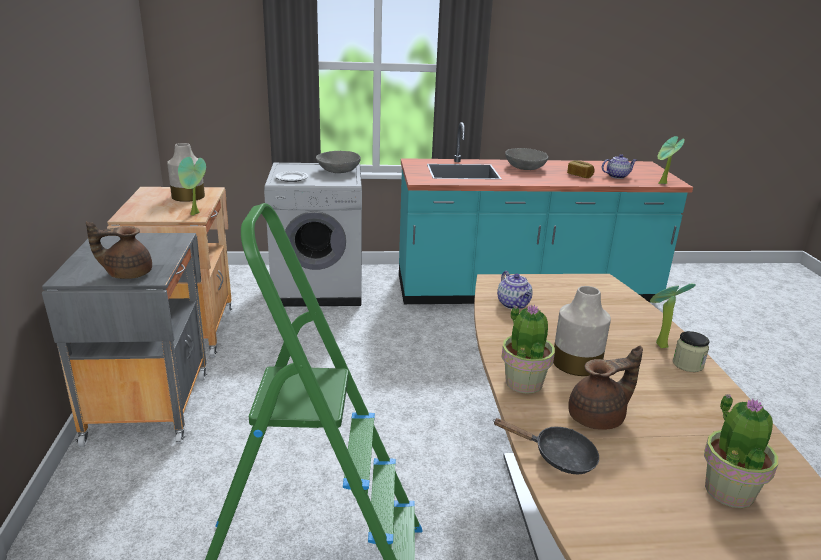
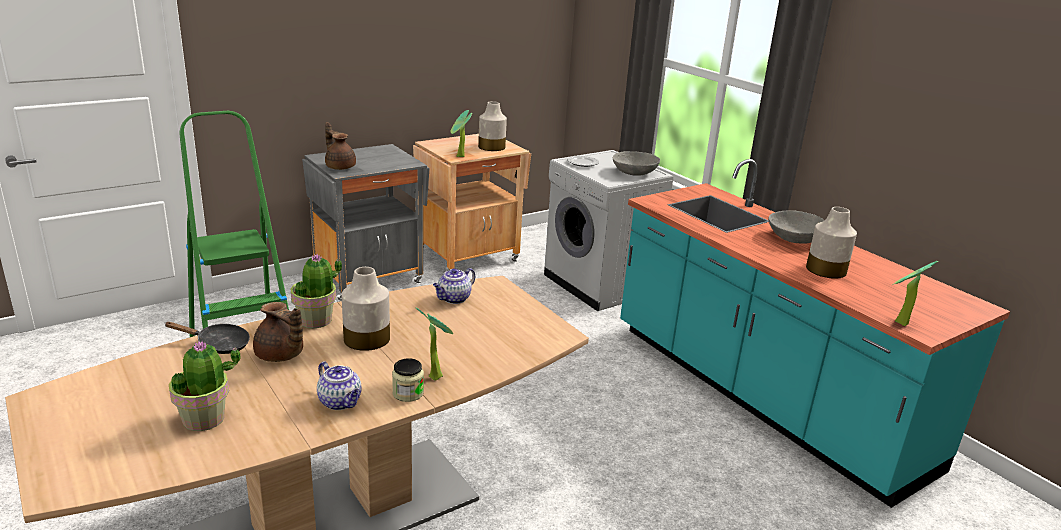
camera: 60 degrees right, 0 degrees up
black frying pan [493,418,599,474] -> black frying pan turned 75 degrees counterclockwise [164,322,250,354]
bread [567,160,595,178] -> beige vase [806,207,857,279]
teapot [602,154,637,179] -> teapot moved to [317,361,362,410]

